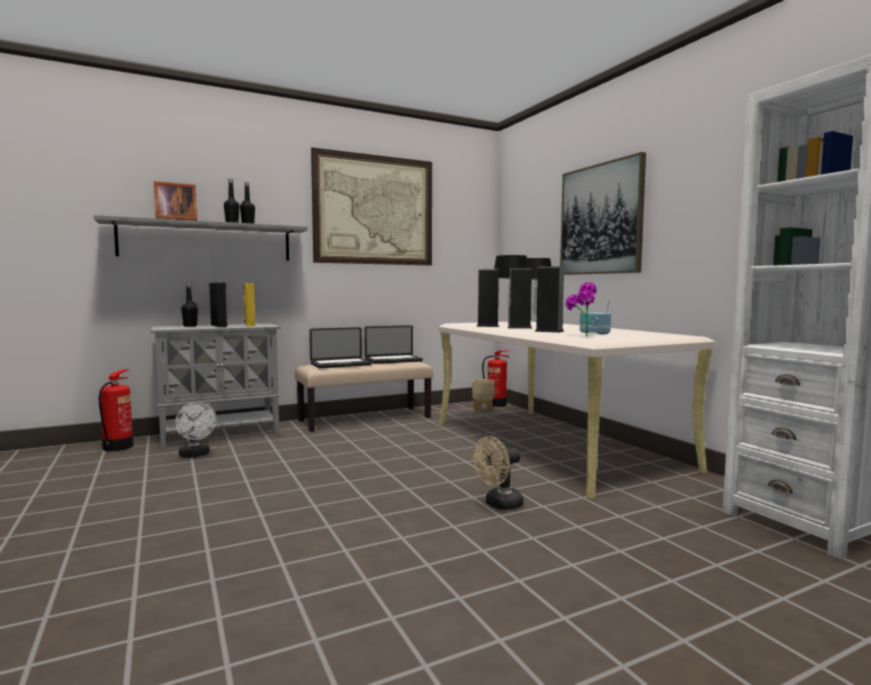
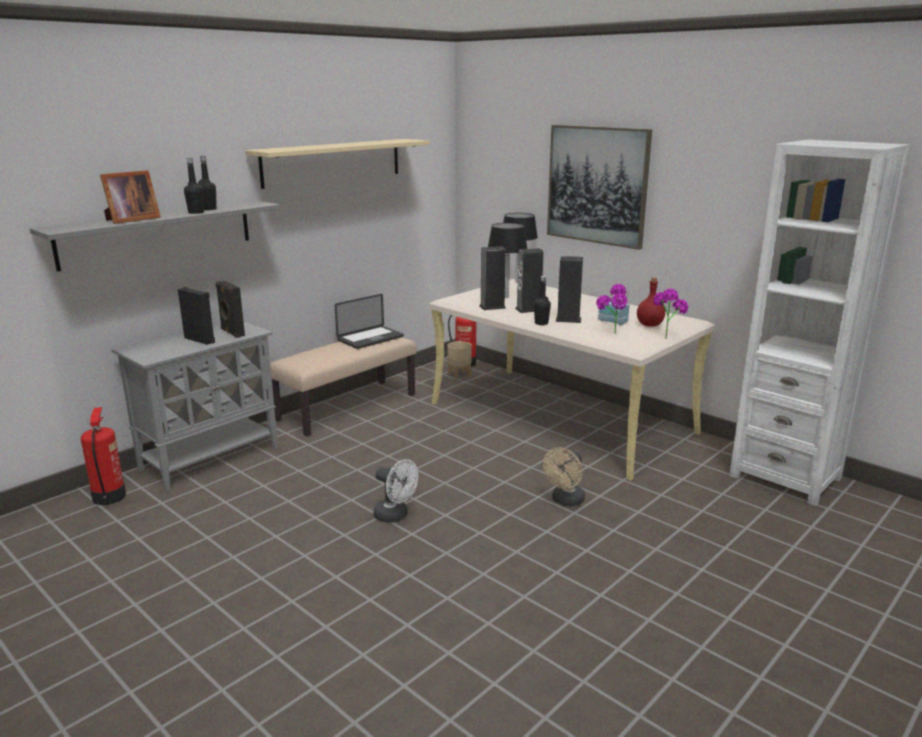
camera: 20 degrees left, 15 degrees up
white fan [175,402,217,458] -> white fan moved to [374,459,418,523]
black bottle [181,282,198,327] -> black bottle moved to [534,276,551,325]
yellow speaker [243,283,255,327] -> black speaker [216,281,245,338]
laptop [309,327,372,368] -> none
picture [311,148,432,265] -> beige shelf [245,139,430,189]
none -> red bottle [637,277,665,327]
none -> potted plant [653,289,688,339]

